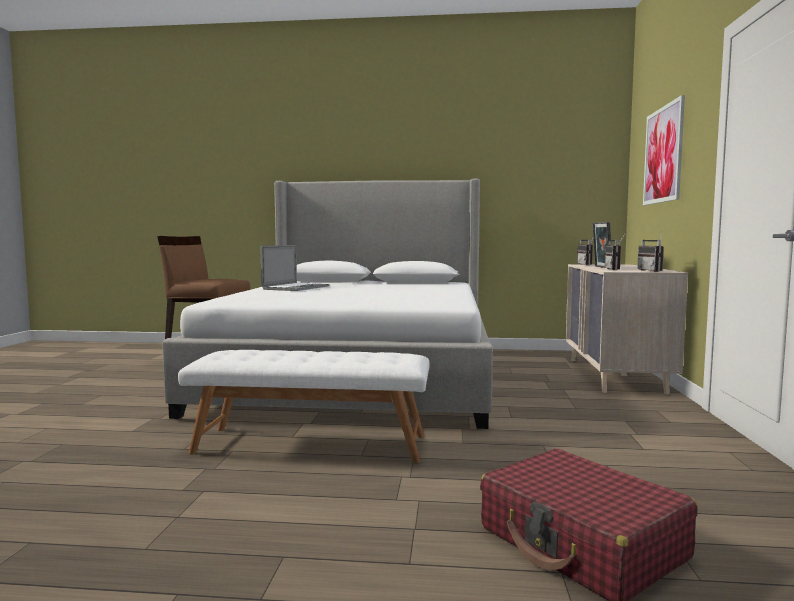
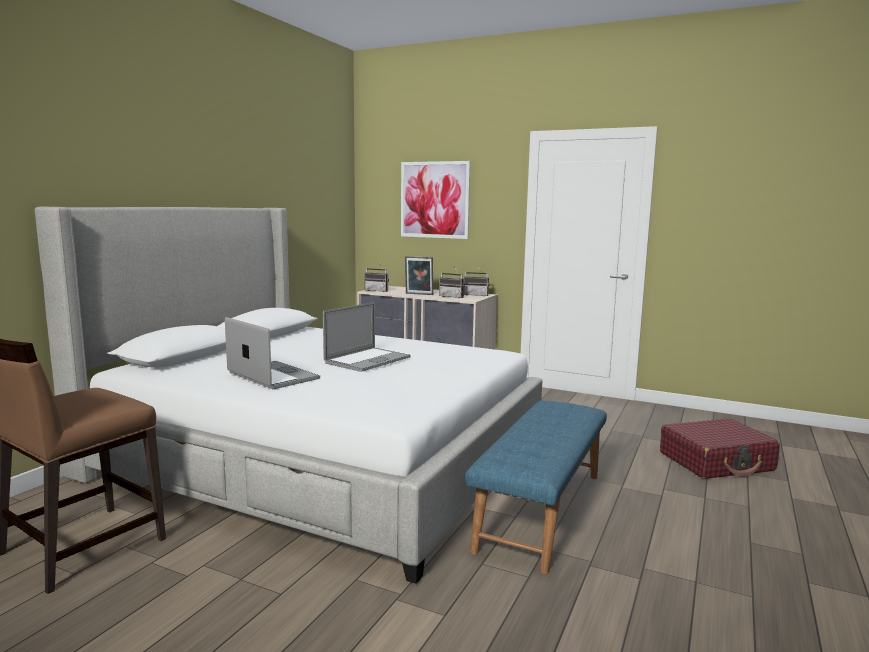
camera: 70 degrees left, 5 degrees up
white bench [178,350,430,463] -> blue bench [465,401,607,574]
none -> laptop [323,302,410,372]

